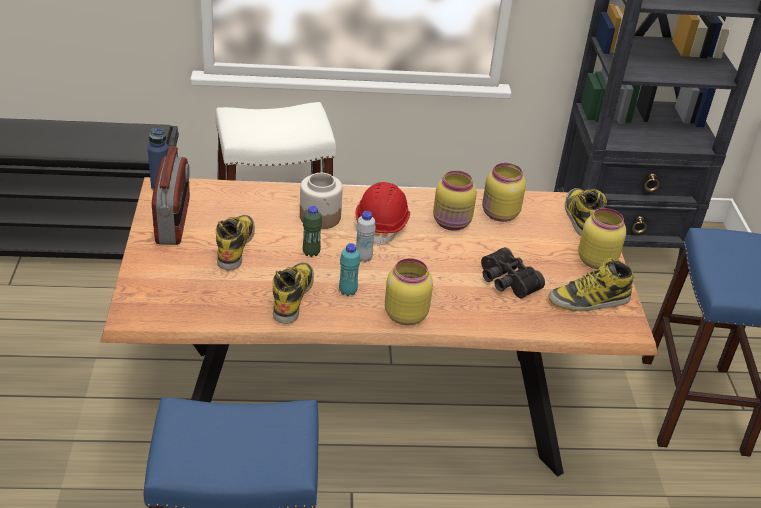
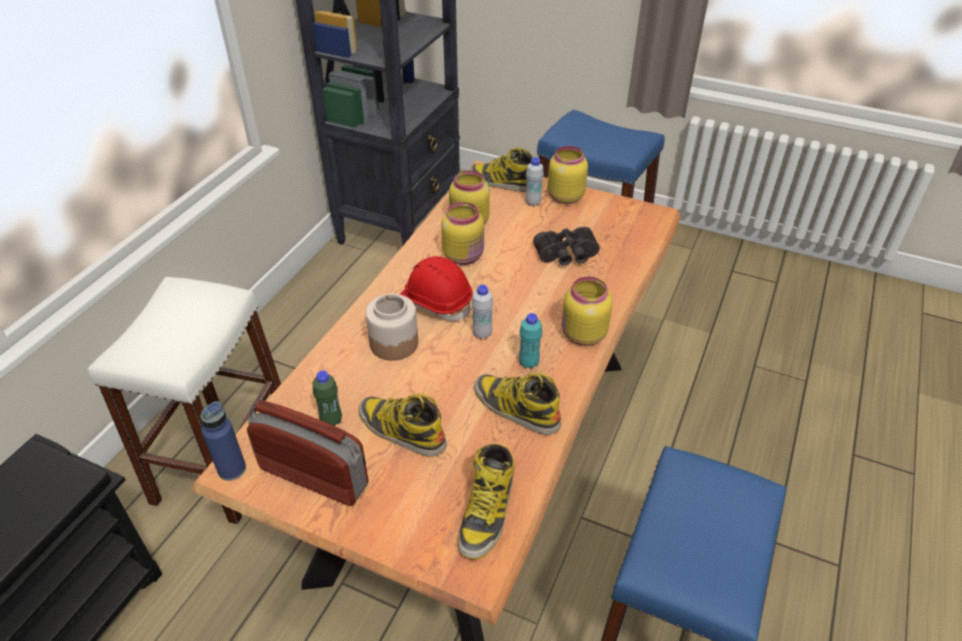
camera: 60 degrees left, 5 degrees up
green bottle [303,206,322,257] -> green bottle moved to [313,370,342,426]
boot [548,258,634,311] -> boot moved to [458,444,514,560]
none -> white bottle [525,157,544,207]

